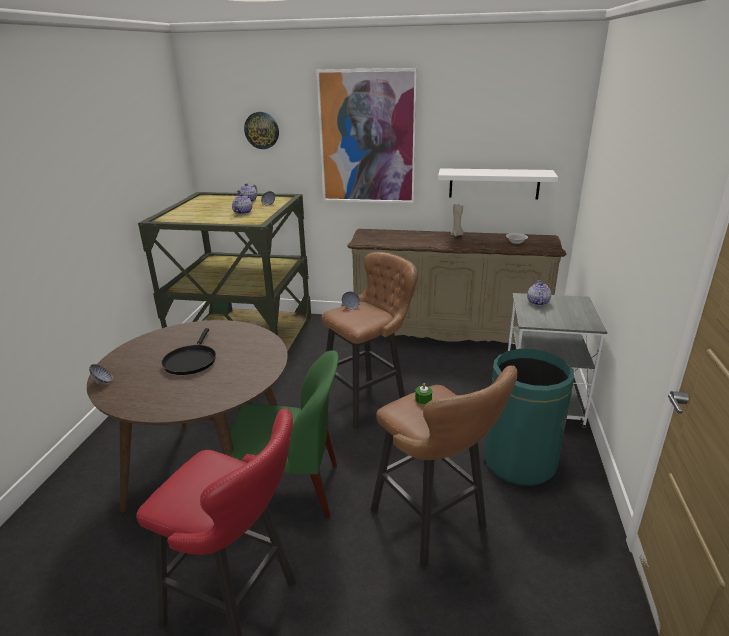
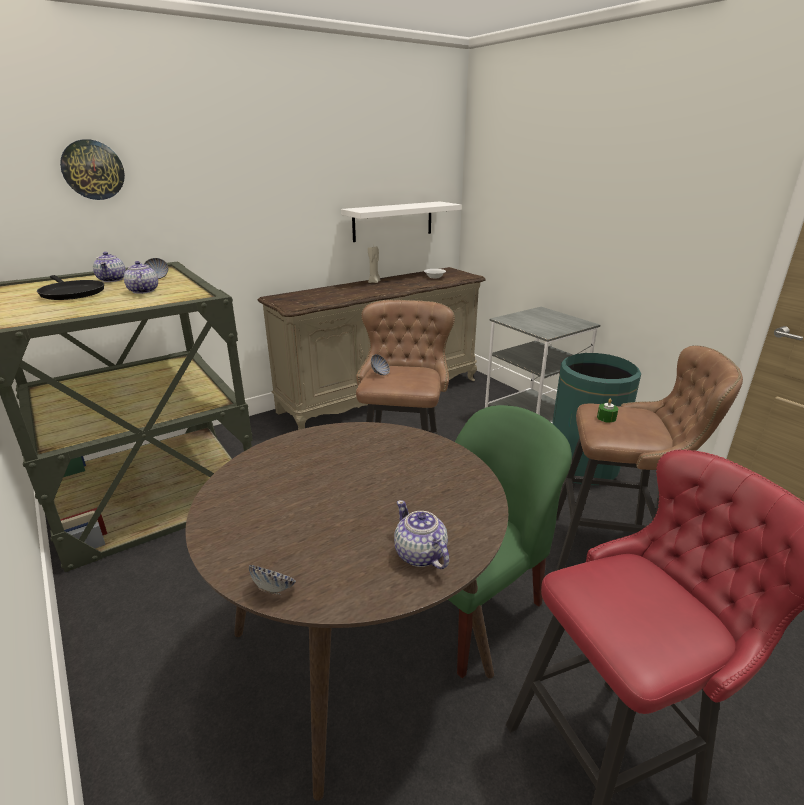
camera: 45 degrees left, 0 degrees up
black frying pan [161,328,216,375] -> black frying pan moved to [37,275,104,300]
picture [316,68,417,203] -> none
teapot [527,280,551,306] -> teapot moved to [394,500,449,569]

